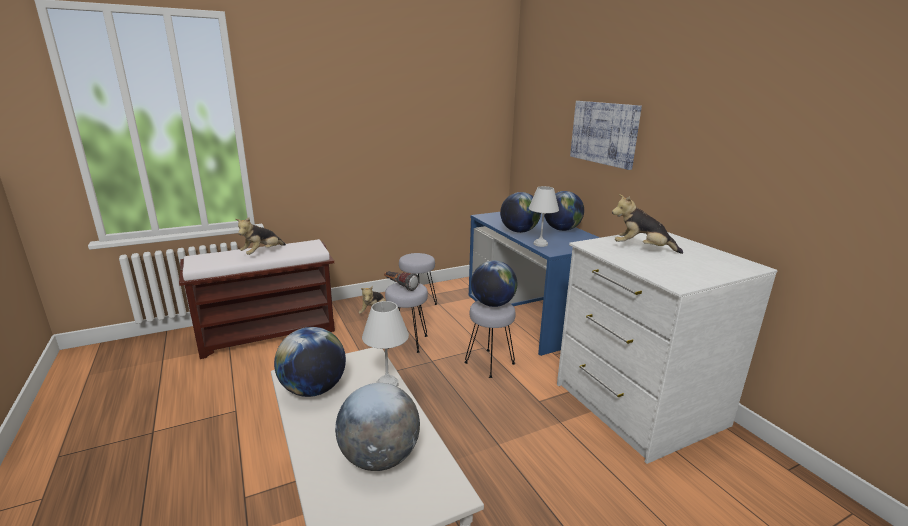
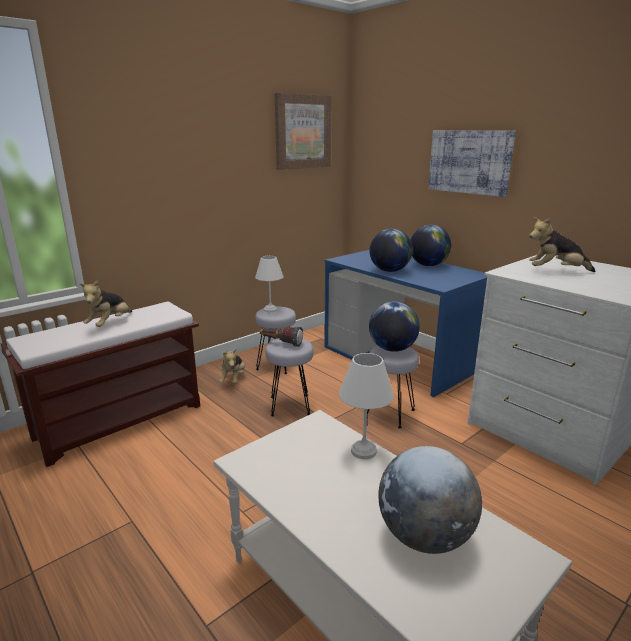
camera: 15 degrees left, 0 degrees up
globe [274,327,346,397] -> none
white table lamp [529,186,559,247] -> white table lamp moved to [255,256,284,312]
none -> picture [274,93,332,170]

